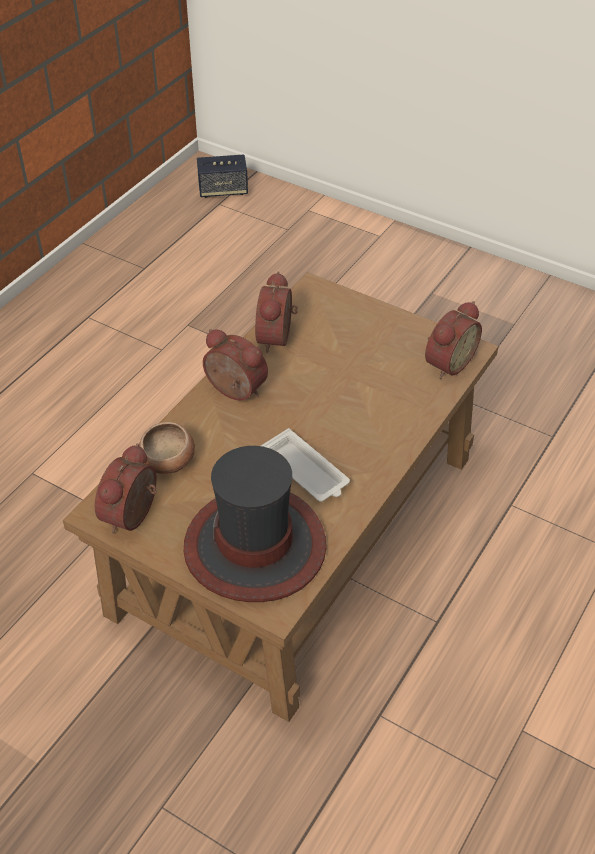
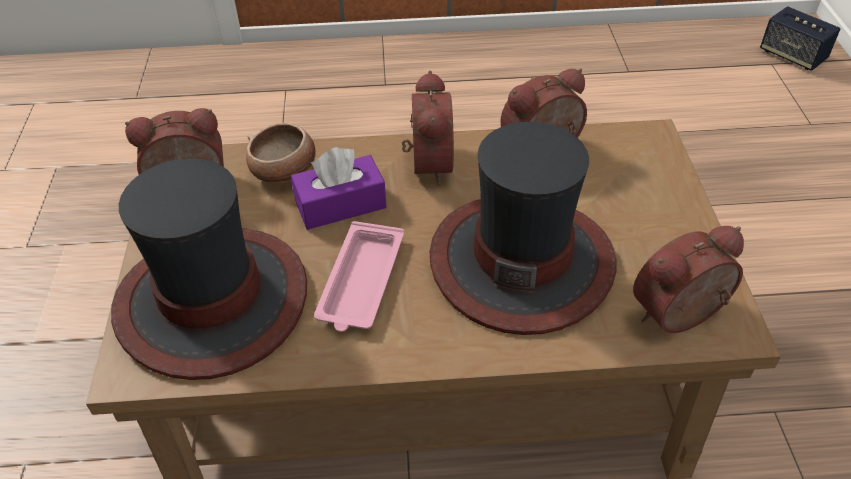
camera: 55 degrees right, 0 degrees up
white tray [261,428,350,502] -> pink tray [314,221,404,332]
alarm clock [425,301,482,379] -> alarm clock turned 150 degrees clockwise [633,226,744,333]
none -> purple tissue box [291,147,387,230]
none -> hat [430,122,617,335]

